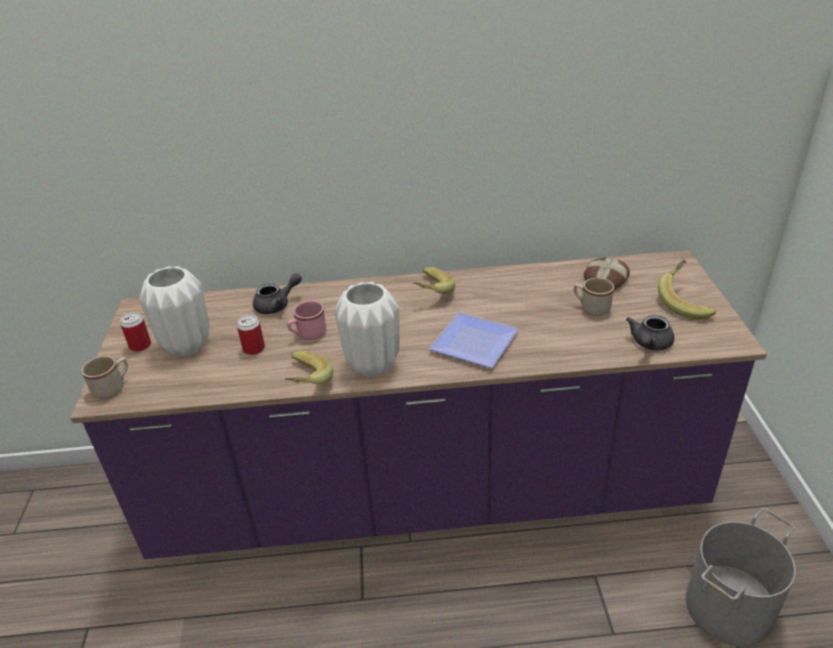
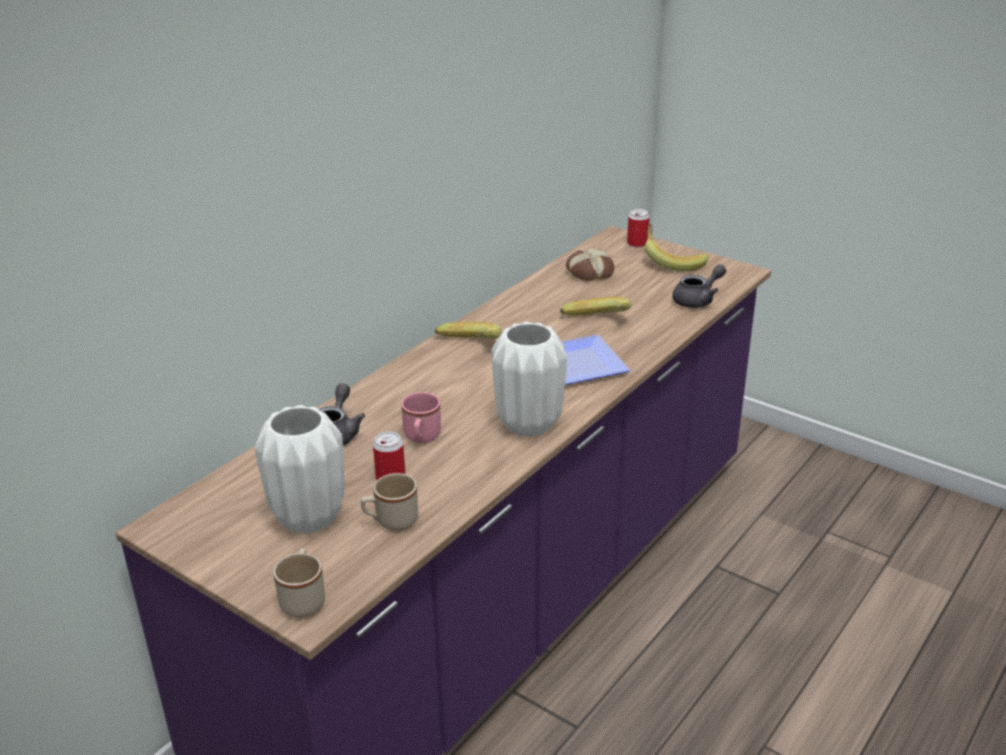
camera: 50 degrees left, 5 degrees down
can [120,312,151,352] -> can moved to [627,209,650,248]
banana [285,351,333,384] -> banana moved to [560,297,631,316]
beige mug [574,278,614,316] -> beige mug moved to [361,473,418,530]
grey teapot [626,315,674,350] -> grey teapot turned 105 degrees counterclockwise [672,264,726,308]
grey bucket [686,507,796,647] -> none

